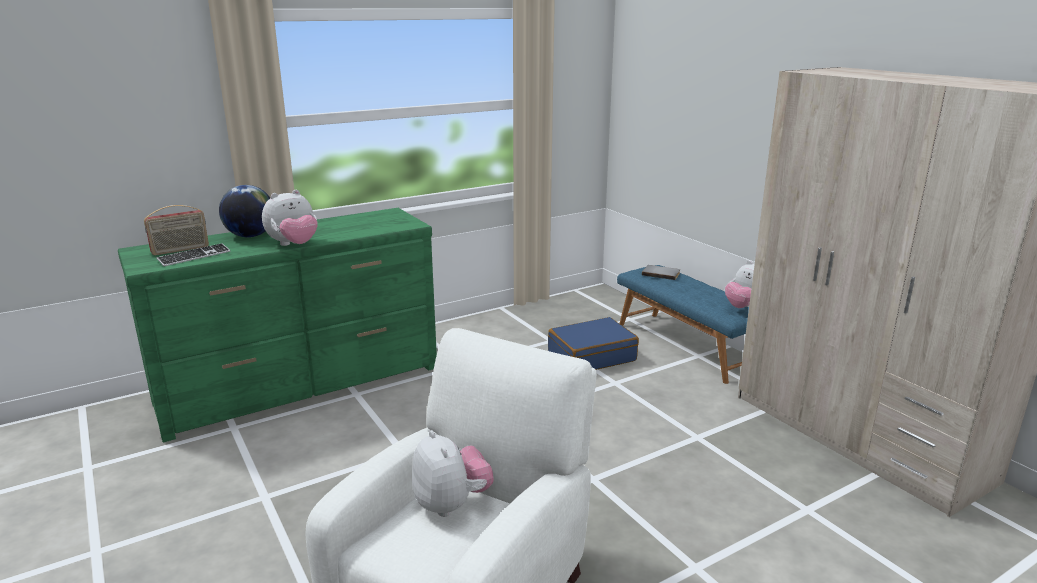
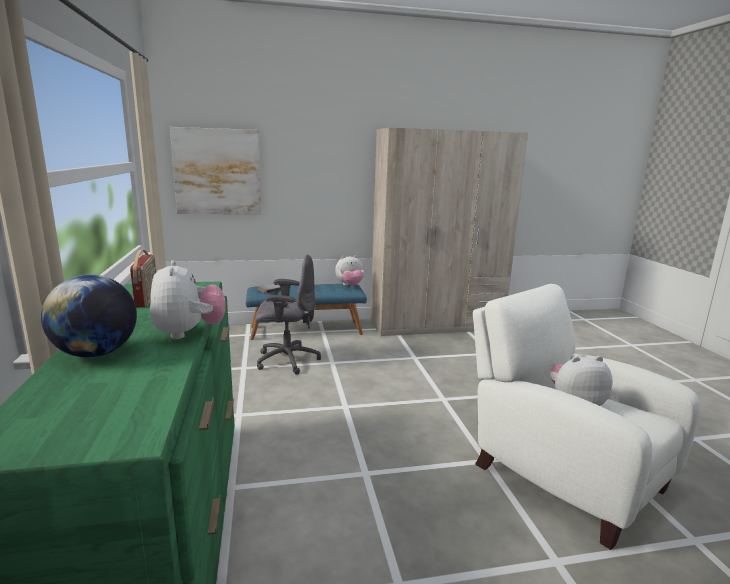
camera: 70 degrees left, 5 degrees down
radio [144,205,209,255] -> radio moved to [130,250,156,308]
keyboard [156,243,230,266] -> none
blue suitcase [548,317,639,370] -> grey office chair [256,254,321,375]
none -> picture [170,127,261,214]

